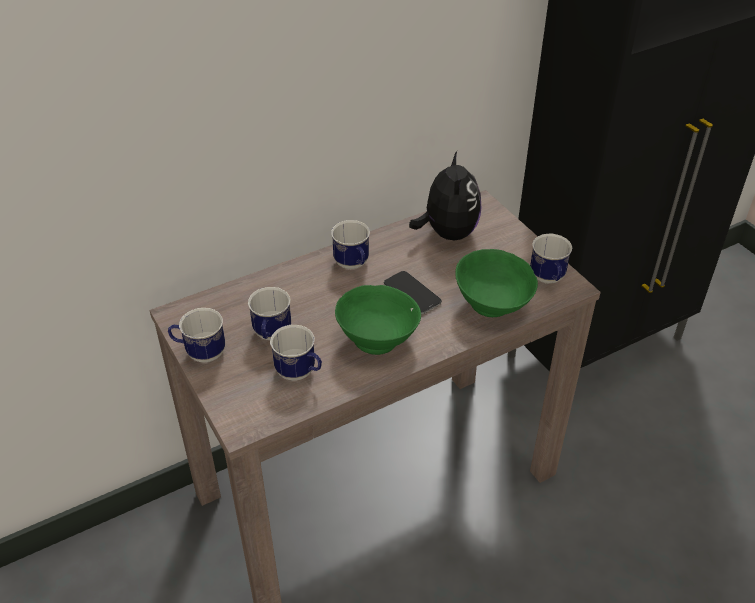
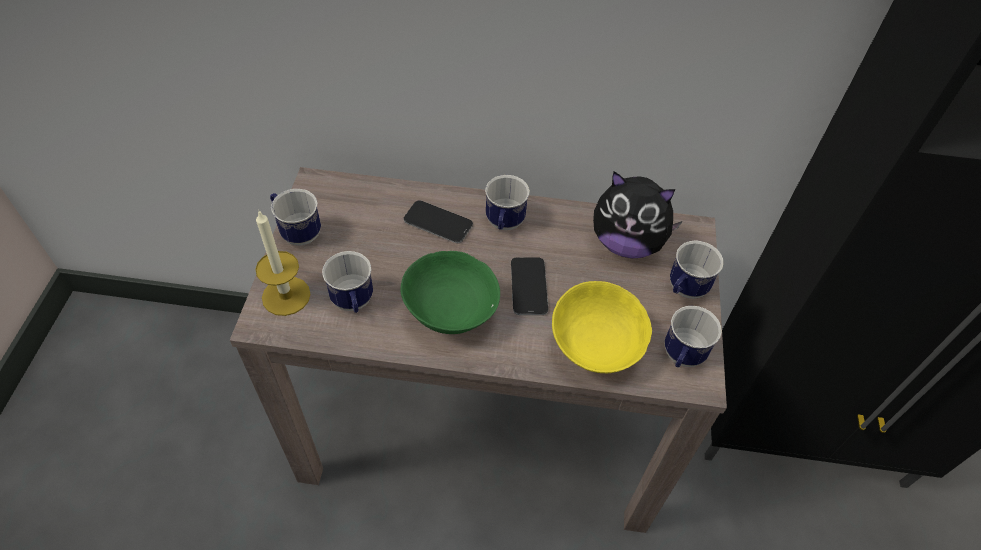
camera: 35 degrees right, 10 degrees up
mug [248,287,291,340] -> mug moved to [670,240,723,299]
plush toy [409,151,481,241] -> plush toy turned 75 degrees clockwise [593,171,683,259]
green bowl [455,249,538,317] -> yellow bowl [552,281,652,373]
none -> candle [255,211,310,316]
none -> phone [403,200,473,243]

